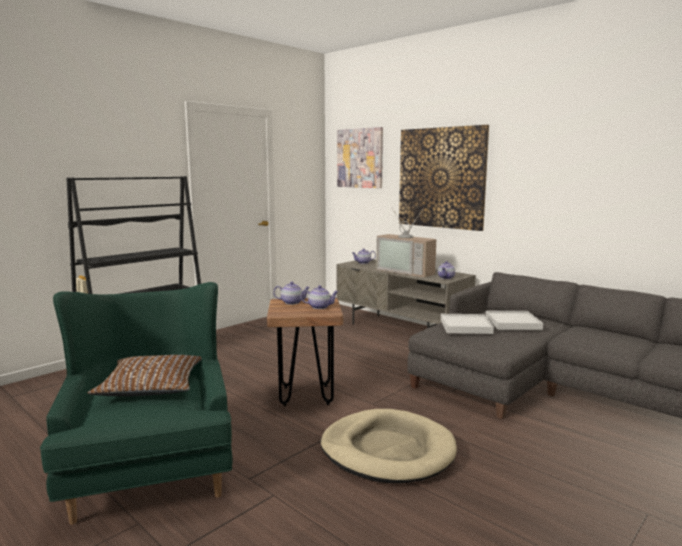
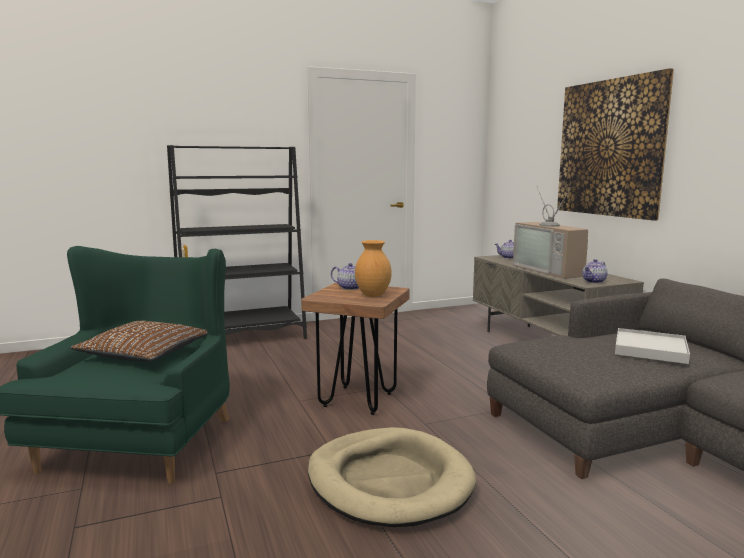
camera: 25 degrees right, 0 degrees up
teapot [301,285,339,309] -> brown vase [355,240,392,297]
picture [337,127,383,188] -> none
white tray [441,314,494,334] -> none

